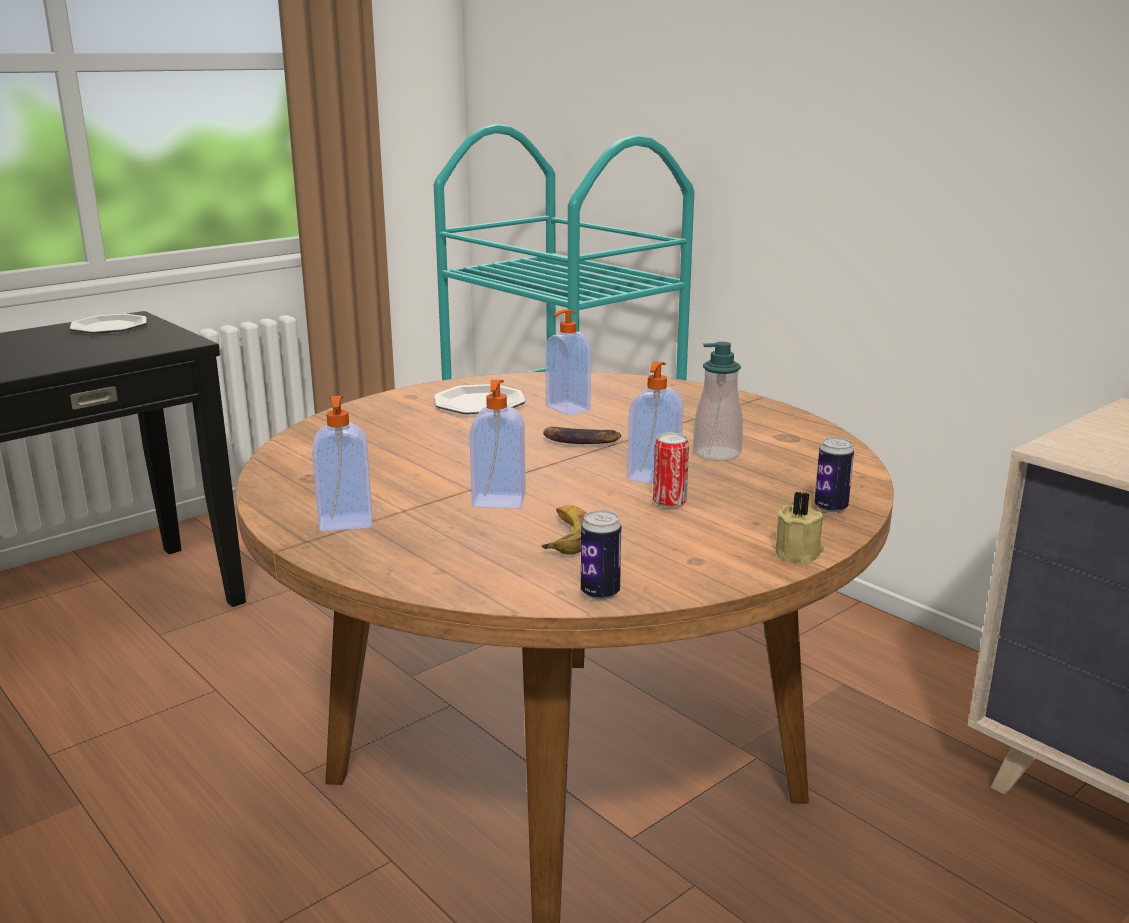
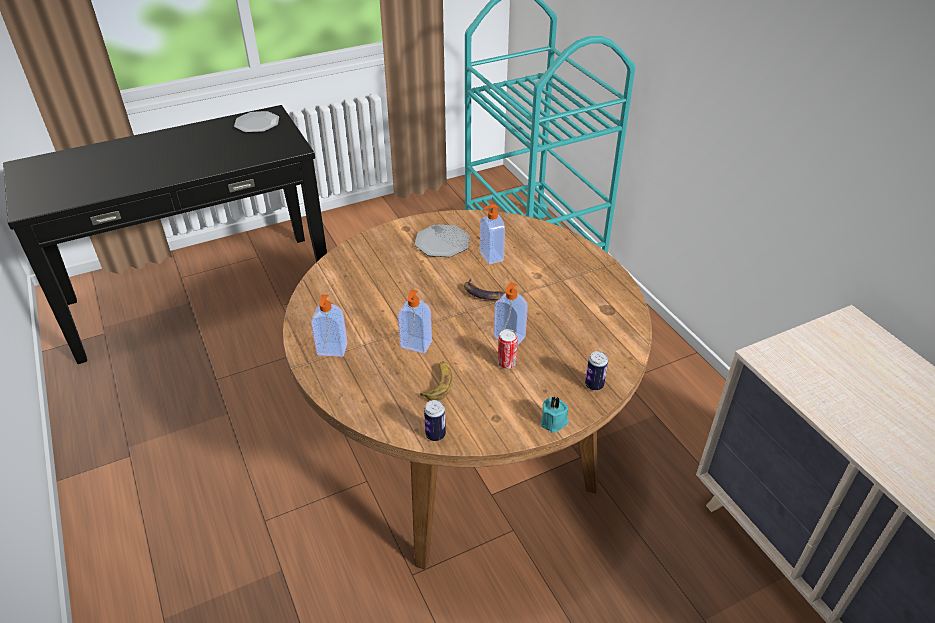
camera: 15 degrees right, 20 degrees up
soap dispenser [693,342,743,461] -> none
beige candle [776,492,824,564] -> turquoise candle [541,397,569,433]

